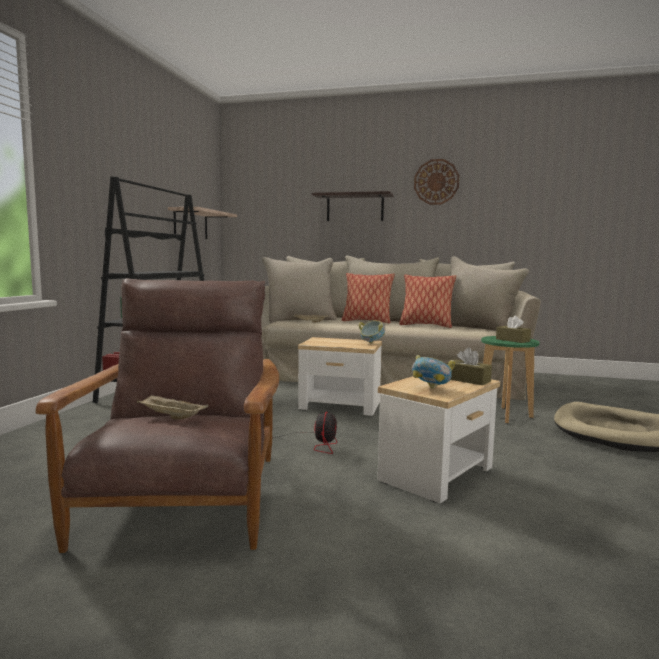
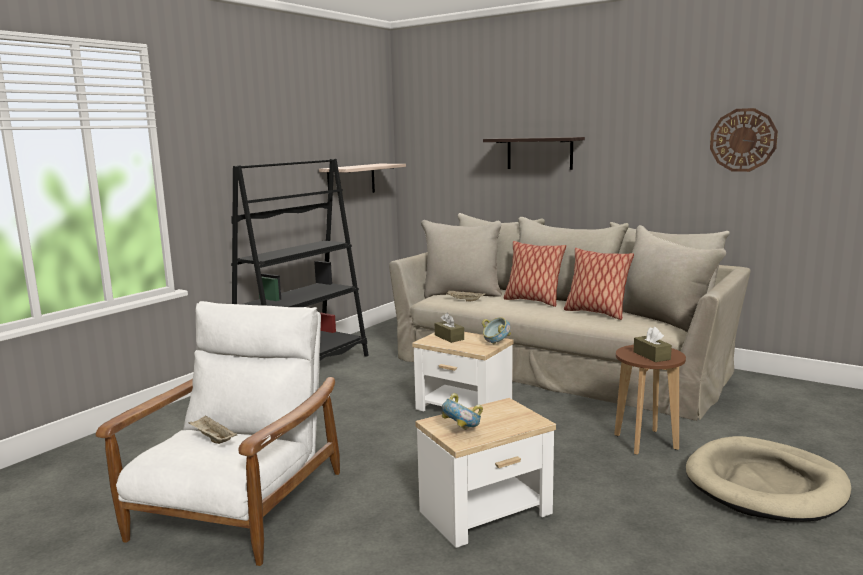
camera: 20 degrees right, 5 degrees up
brown armchair [36,279,279,553] -> white armchair [96,301,340,566]
fan [274,412,337,454] -> none
wall clock [414,159,459,205] -> wall clock moved to [710,108,778,172]
brown tissue box [446,347,492,385] -> brown tissue box moved to [435,313,464,343]
green stool [481,336,540,424] -> brown stool [614,345,686,455]

